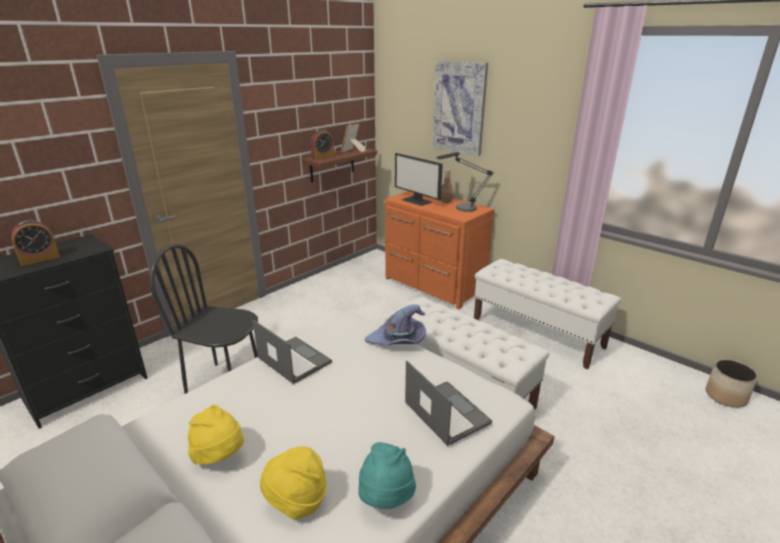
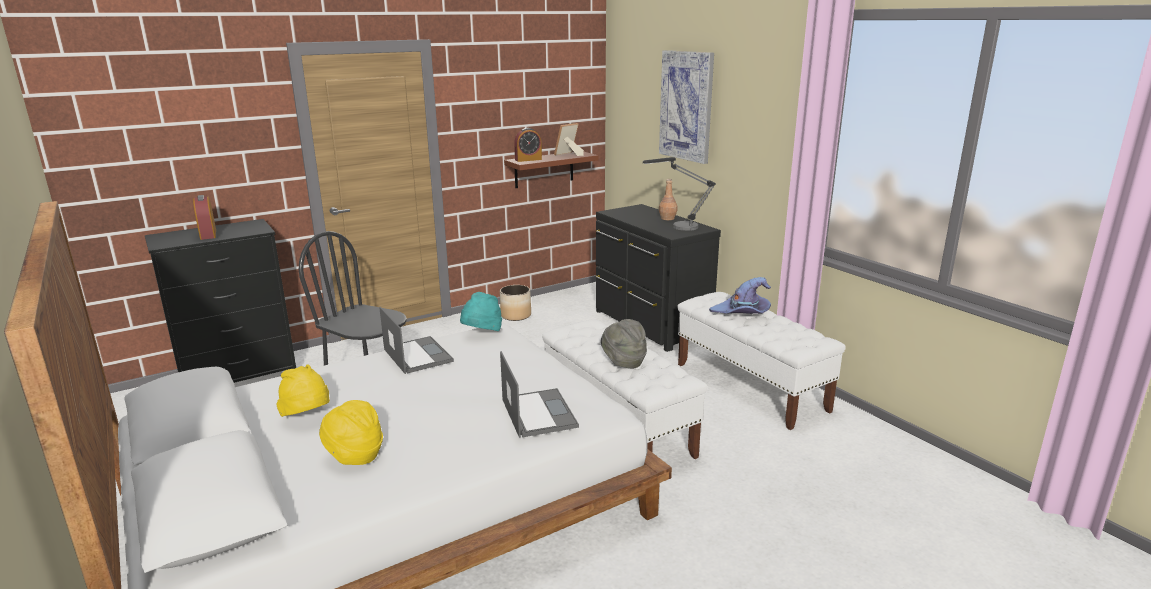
camera: 15 degrees right, 5 degrees down
alarm clock [11,220,60,266] -> alarm clock turned 90 degrees clockwise [193,195,216,240]
turquoise hat [358,442,416,509] -> turquoise hat moved to [460,292,502,331]
purple hat [365,304,426,346] -> purple hat moved to [709,277,771,314]
orange dresser [385,191,494,309] -> black dresser [596,204,721,352]
monitor [395,153,443,206] -> none
planter [706,359,758,408] -> planter moved to [500,285,531,321]
none -> grey hat [601,319,647,369]

